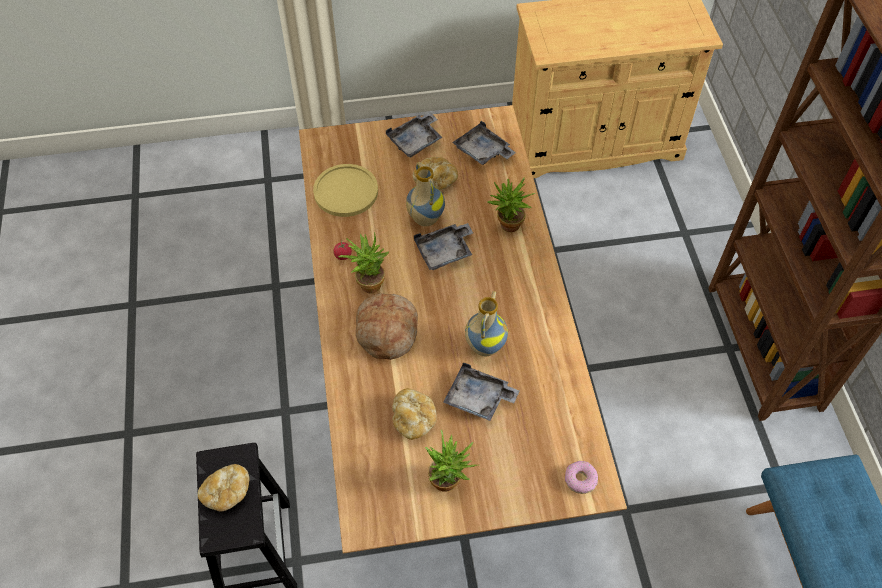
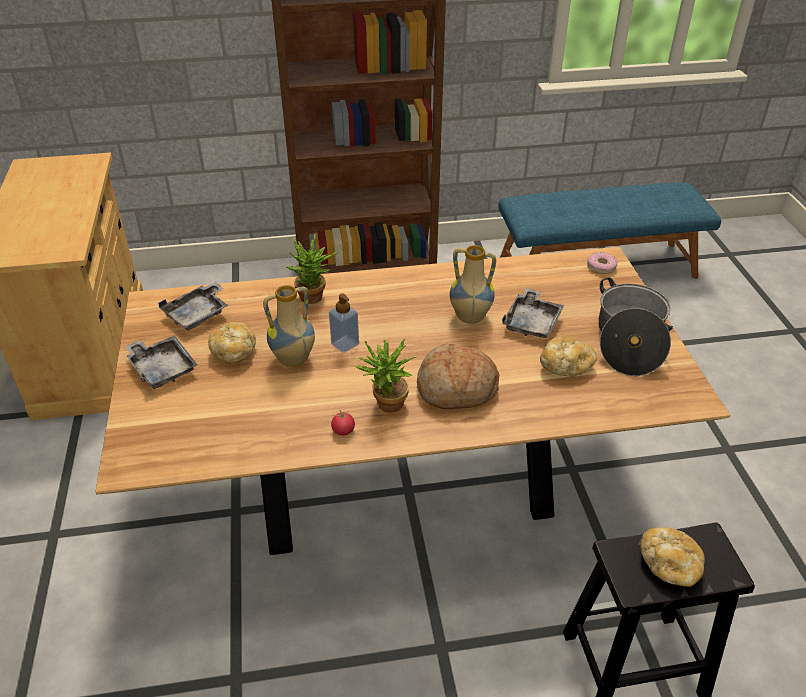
camera: 90 degrees left, 15 degrees down
yellow plate [313,164,378,217] -> none
grey tray [414,223,473,270] -> soap dispenser [329,293,359,353]
potted plant [425,429,477,492] -> cooking pot [599,278,673,376]

